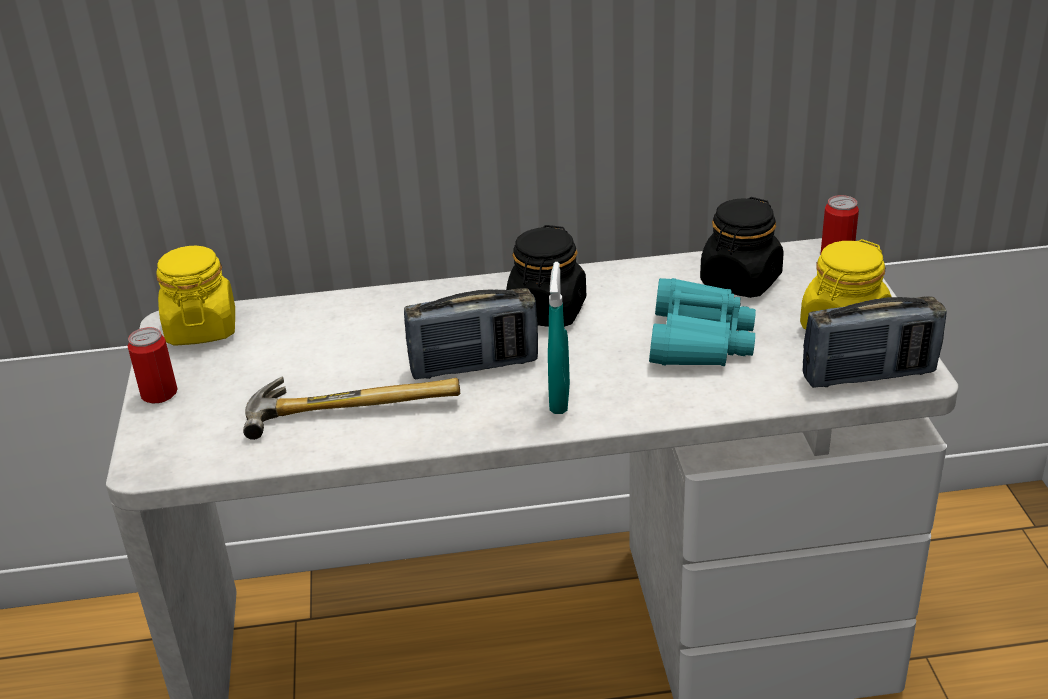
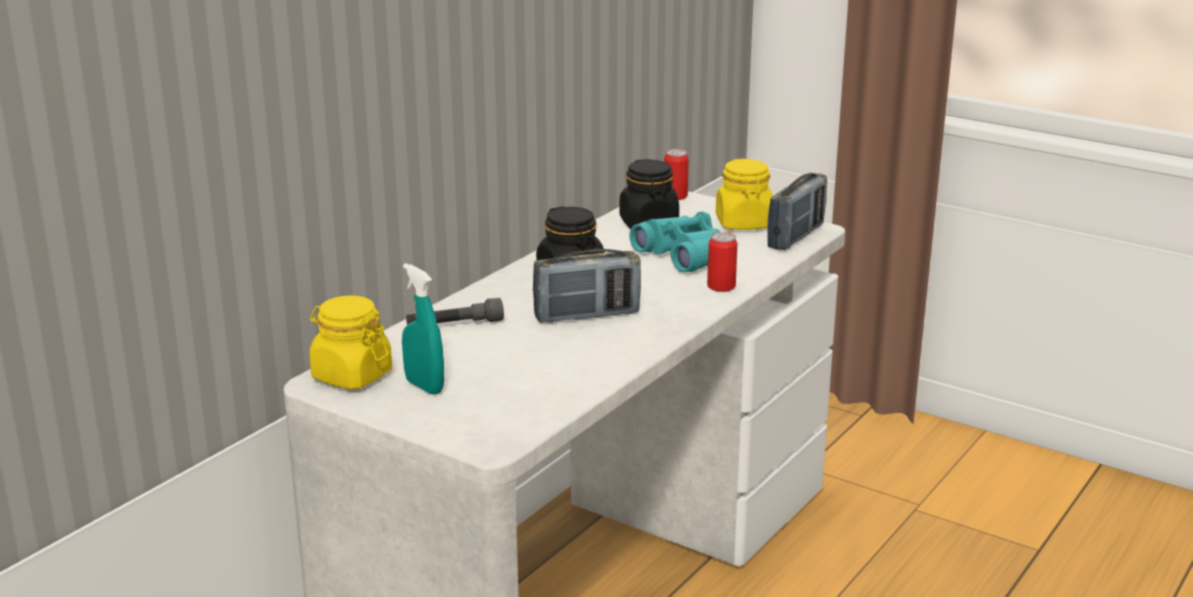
camera: 50 degrees left, 10 degrees down
can [128,327,178,403] -> can moved to [707,232,737,292]
hammer [243,376,460,440] -> none
radio [404,288,538,379] -> radio turned 45 degrees clockwise [533,249,641,323]
turquoise spray bottle [548,262,570,414] -> turquoise spray bottle moved to [402,263,444,395]
none -> grey flashlight [406,298,504,325]

